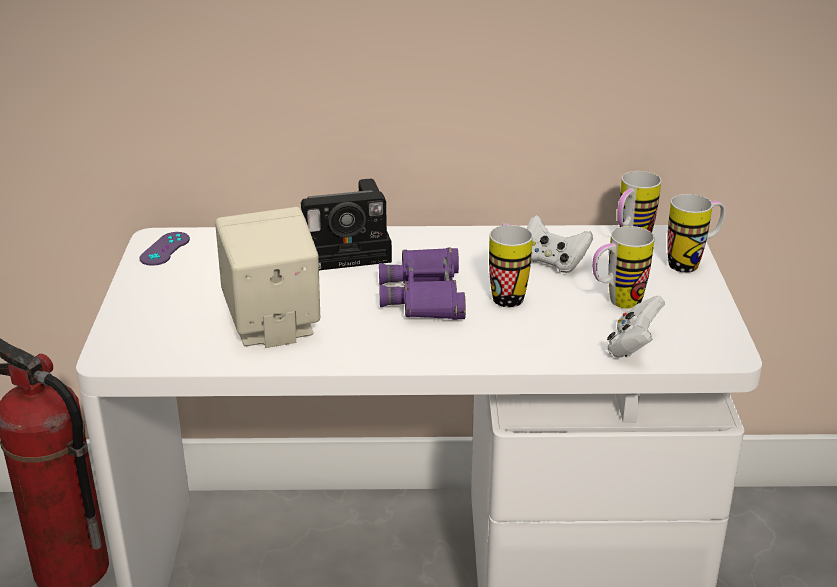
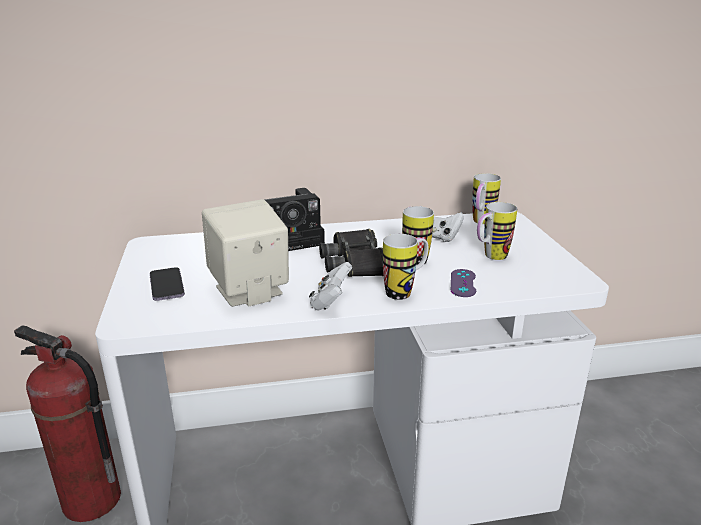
camera: 10 degrees left, 5 degrees down
purple game controller [139,232,190,266] -> purple game controller moved to [450,269,476,297]
purple binoculars [379,247,466,320] -> black binoculars [319,229,383,277]
white game controller [607,296,665,358] -> white game controller moved to [309,262,352,311]
mug [667,194,726,273] -> mug moved to [383,234,429,300]
none -> phone [150,267,185,301]

